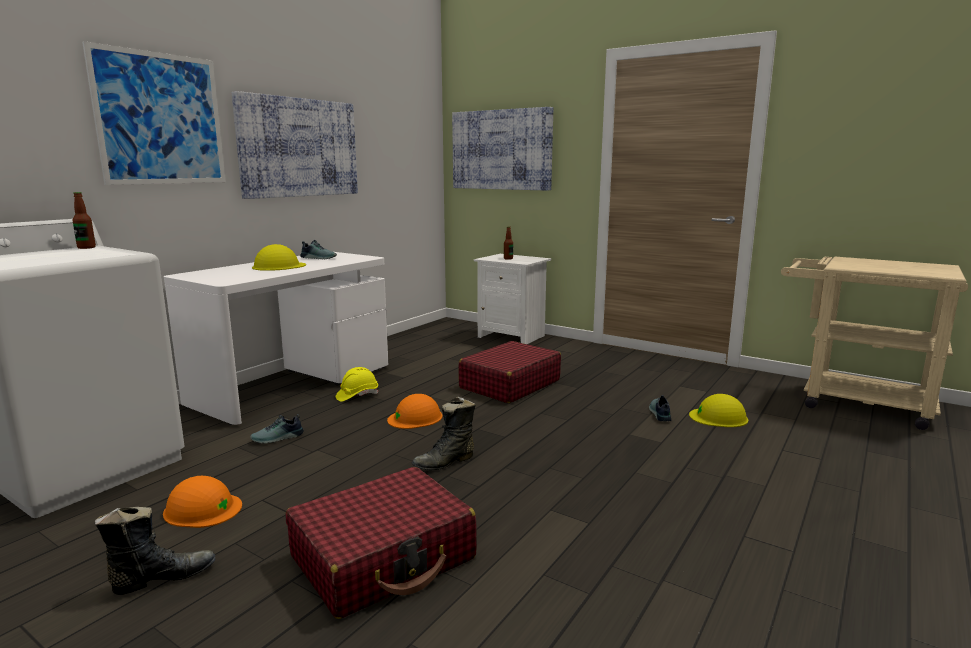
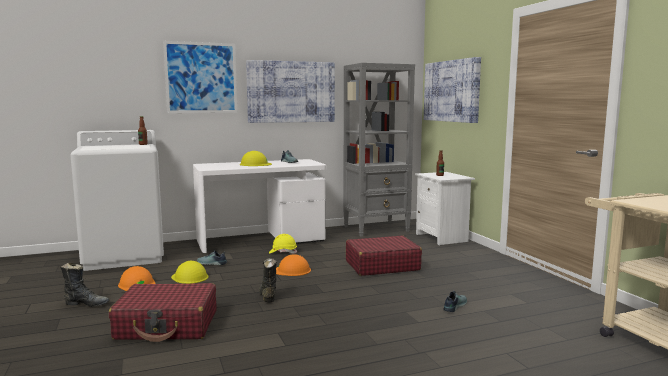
camera: 35 degrees right, 5 degrees down
black boot [412,397,475,470] -> black boot turned 75 degrees clockwise [259,258,277,302]
yellow hard hat [689,394,748,427] -> yellow hard hat moved to [171,261,209,284]
none -> grey bookcase [343,63,415,237]

